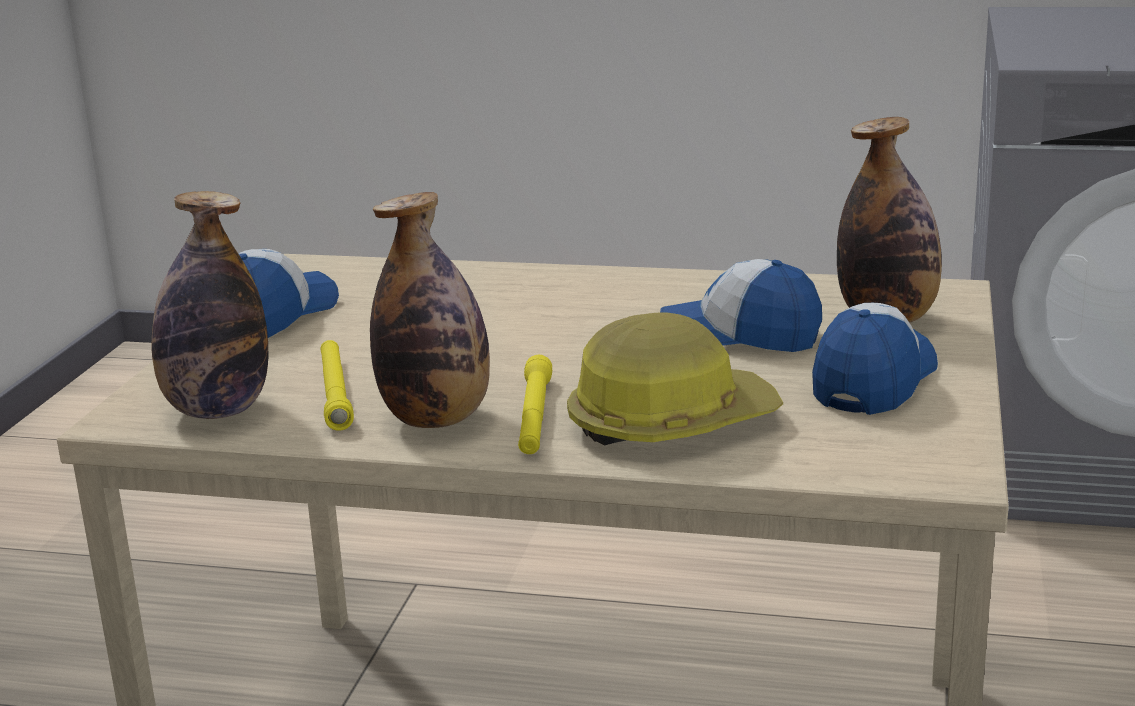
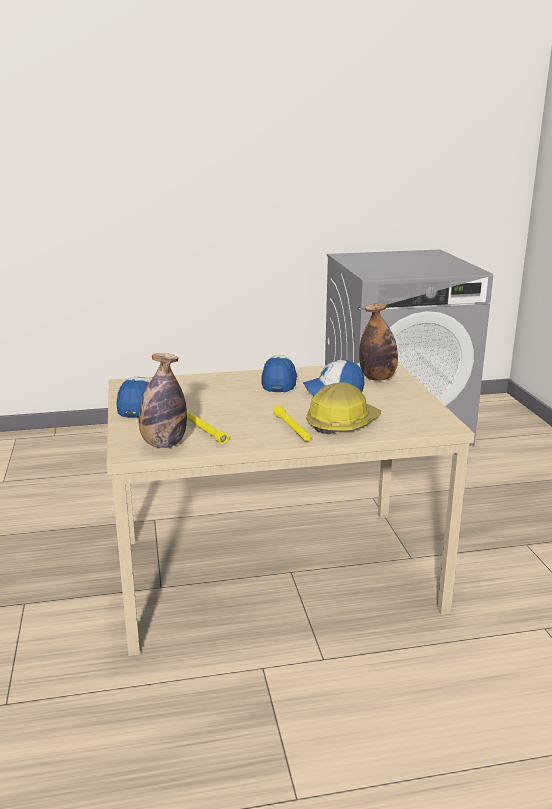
camera: 25 degrees left, 0 degrees up
bottle [370,192,490,428] -> none
cap [812,303,938,415] -> cap moved to [262,355,297,392]

